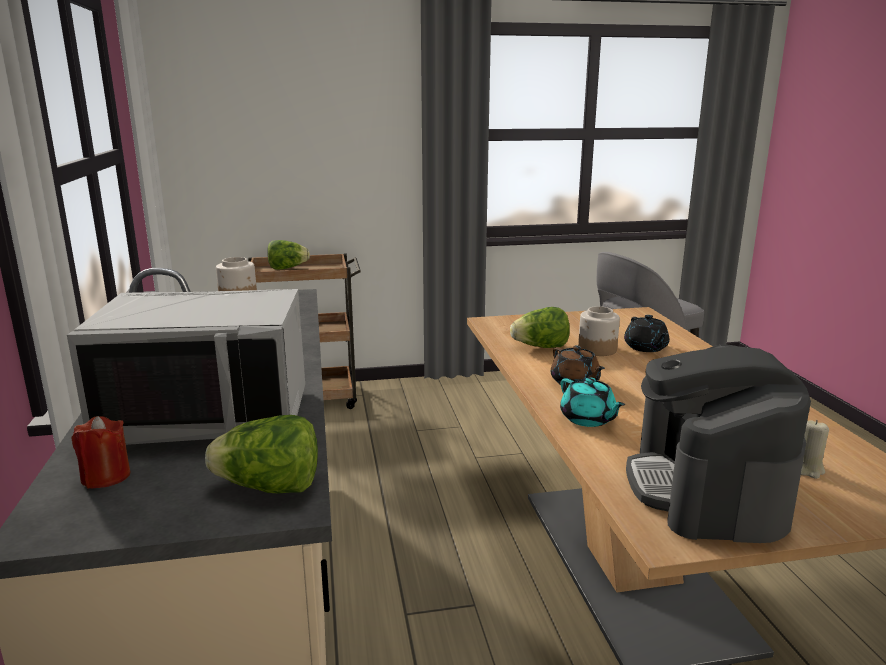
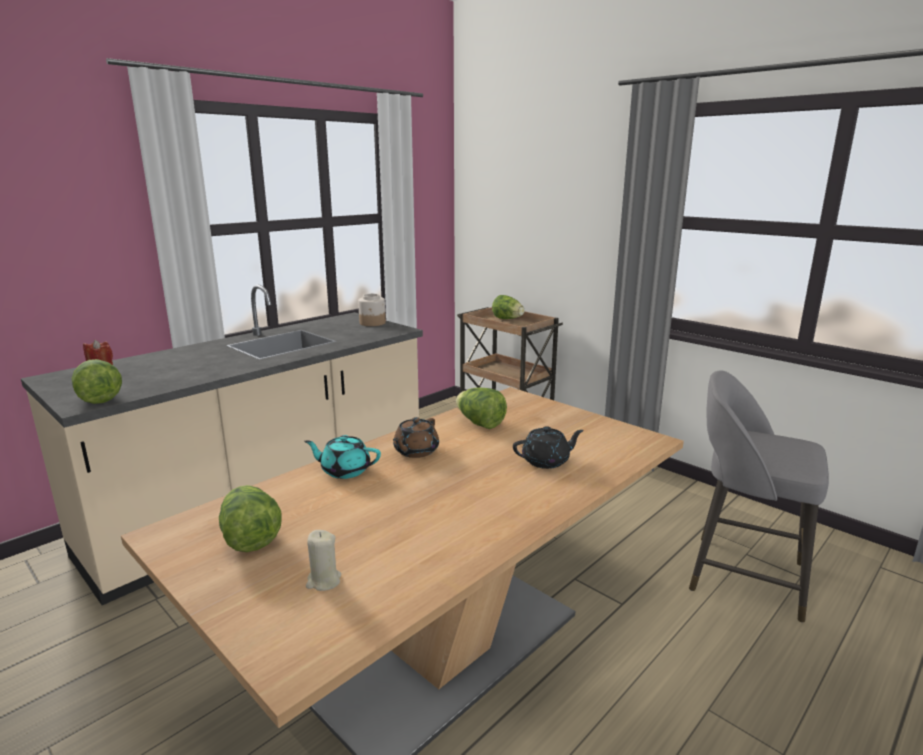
camera: 55 degrees right, 0 degrees up
grey microwave [67,289,305,445] -> none
turquoise teapot [560,377,625,427] -> turquoise teapot turned 75 degrees clockwise [304,435,381,479]
jar [578,306,620,356] -> none
black teapot [624,315,669,352] -> black teapot turned 150 degrees counterclockwise [513,427,584,469]
coffee machine [626,344,811,543] -> lettuce [219,485,282,552]

